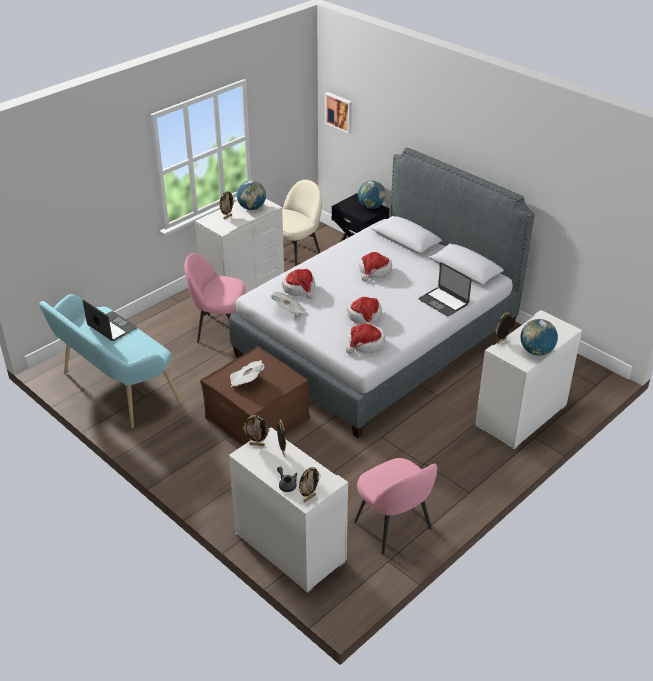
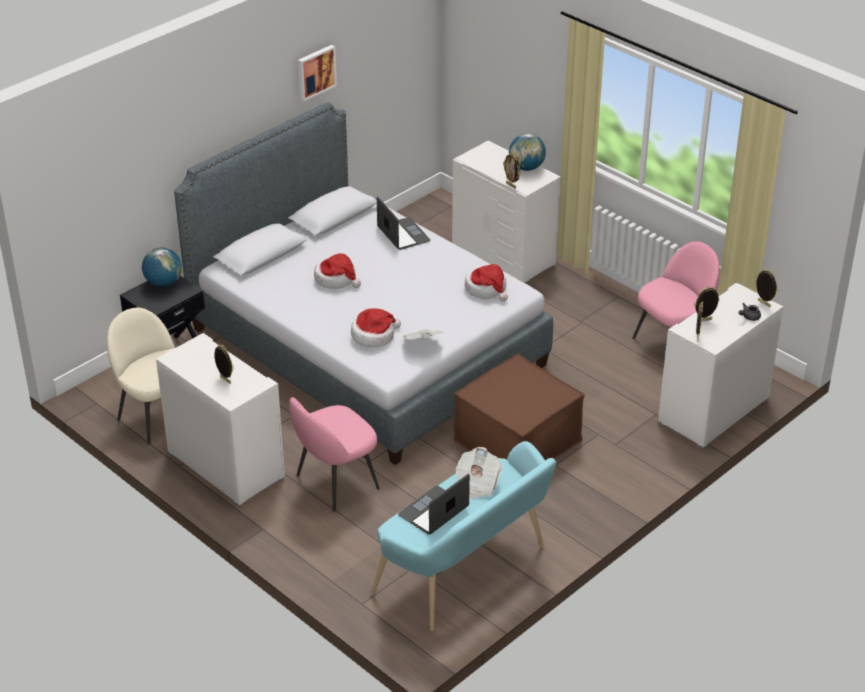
camera: 90 degrees left, 0 degrees up
pink chair [185,253,245,343] -> pink chair turned 45 degrees clockwise [289,397,380,512]
newspaper [230,360,264,387] -> newspaper moved to [455,447,502,499]
globe [237,180,266,210] -> none
picture [325,92,352,134] -> picture moved to [298,45,337,101]
hat [347,297,382,325] -> none
laptop [418,262,472,316] -> laptop turned 75 degrees counterclockwise [377,197,430,250]

